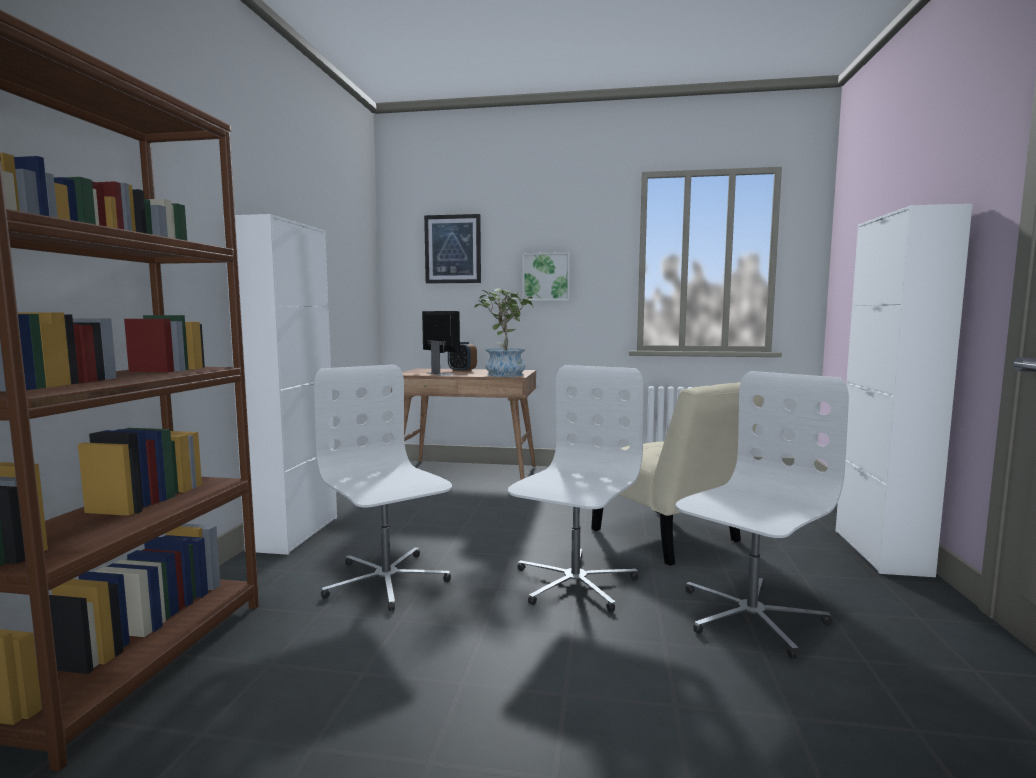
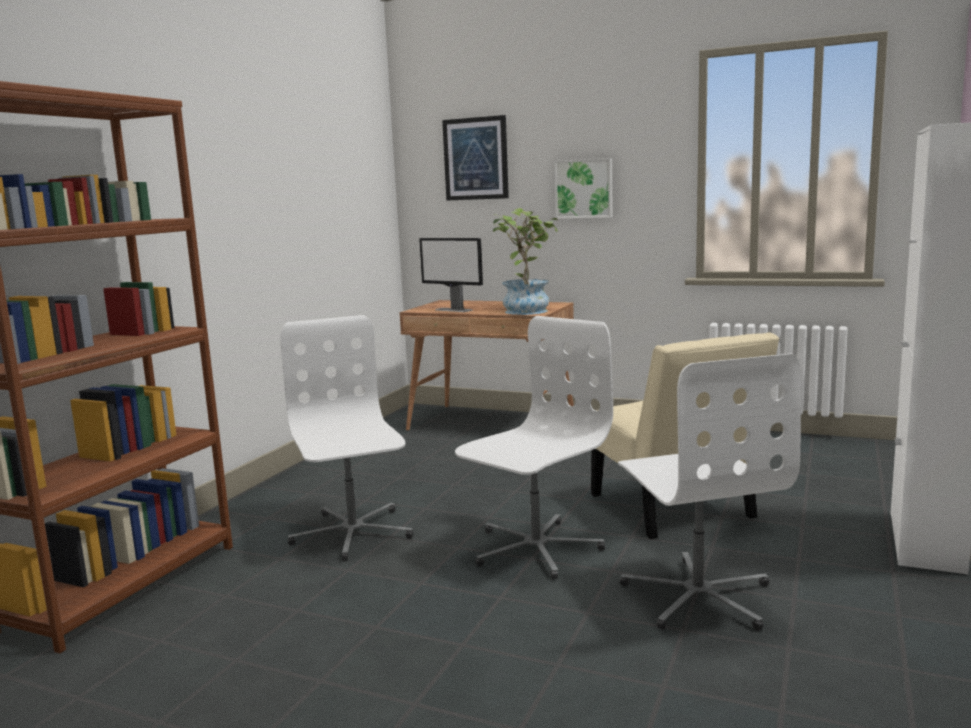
camera: 15 degrees right, 5 degrees up
white cabinet [223,214,337,555] -> none
monitor [422,311,460,376] -> monitor turned 150 degrees clockwise [419,238,483,312]
alarm clock [448,342,477,372] -> none
white office chair [676,371,849,658] -> white office chair turned 105 degrees clockwise [618,353,801,631]

